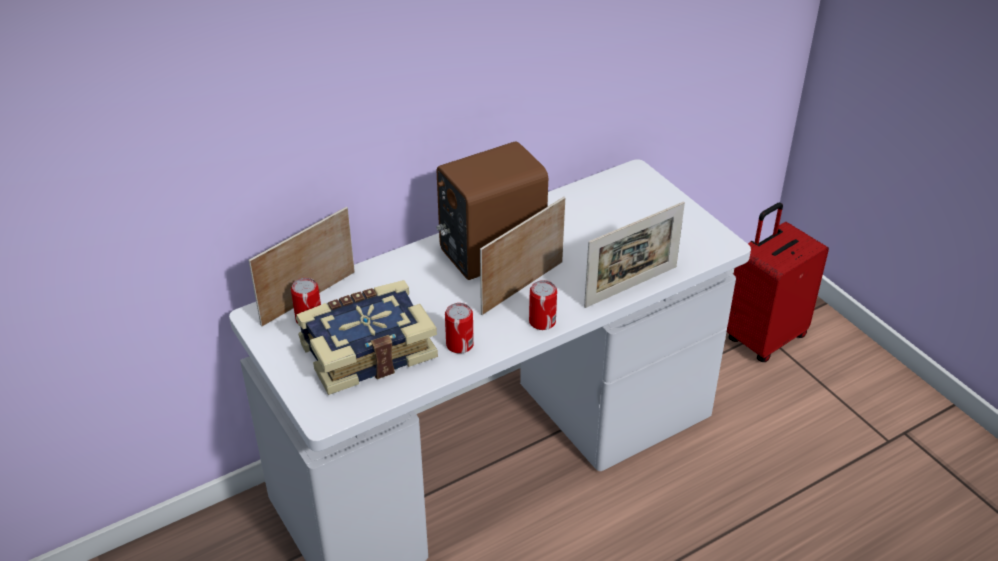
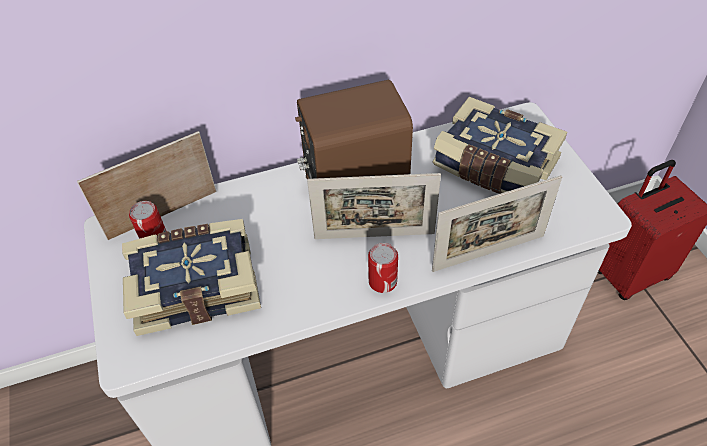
camera: 15 degrees right, 10 degrees up
can [445,303,474,354] -> none
picture frame [480,197,565,315] -> picture frame turned 150 degrees counterclockwise [307,173,441,239]
none -> book [433,97,567,194]

